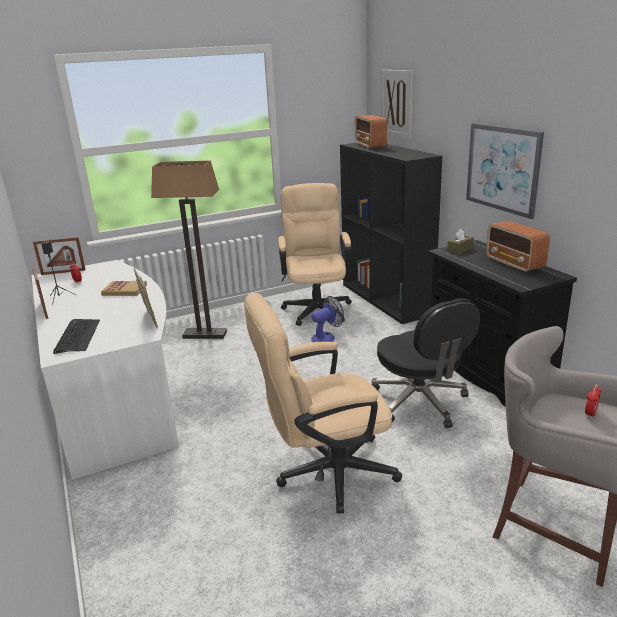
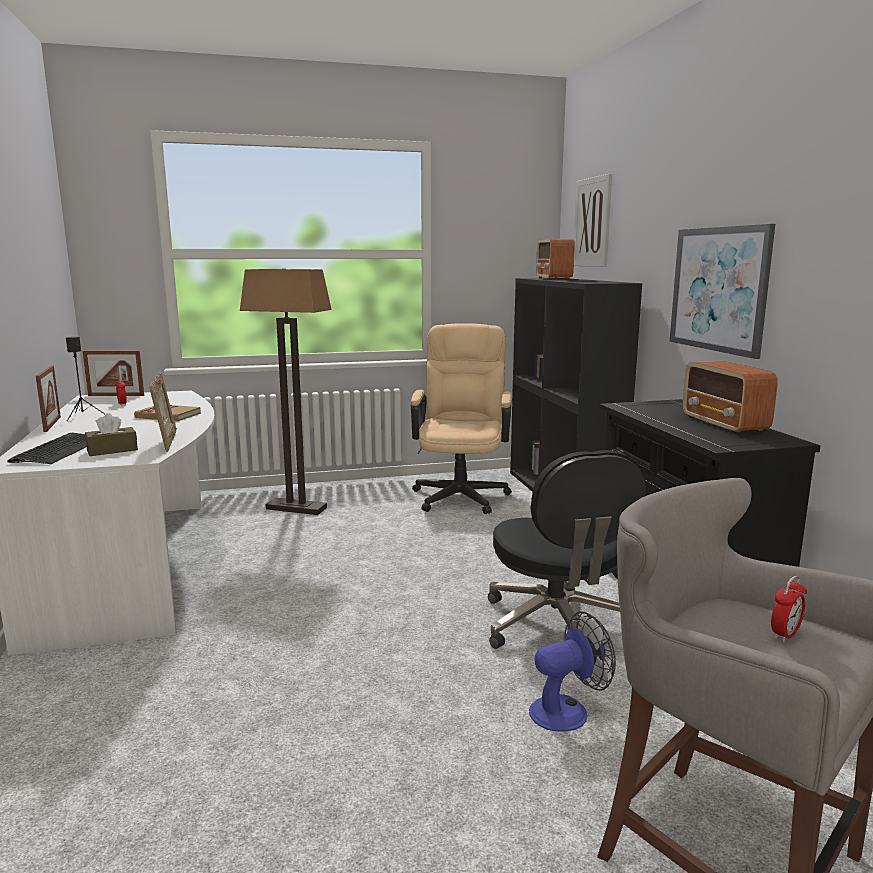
camera: 10 degrees right, 10 degrees down
beige office chair [244,293,402,514] -> none
fan [311,296,344,342] -> fan moved to [529,611,616,732]
brown tissue box [447,229,474,254] -> brown tissue box moved to [85,413,138,456]

